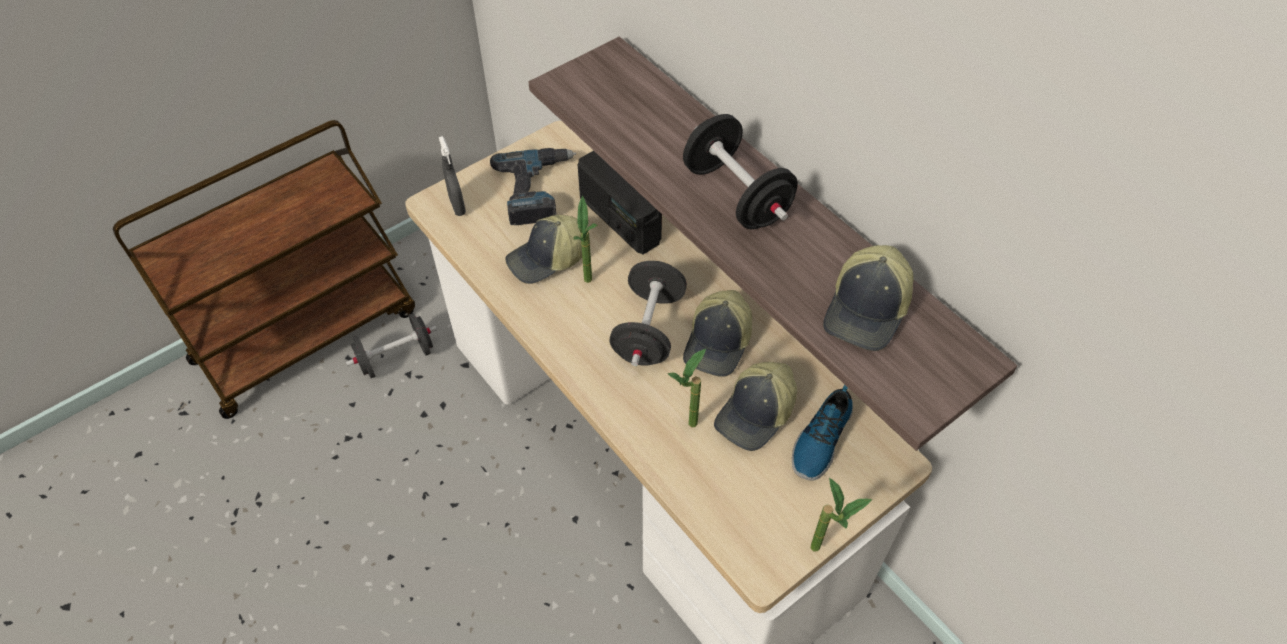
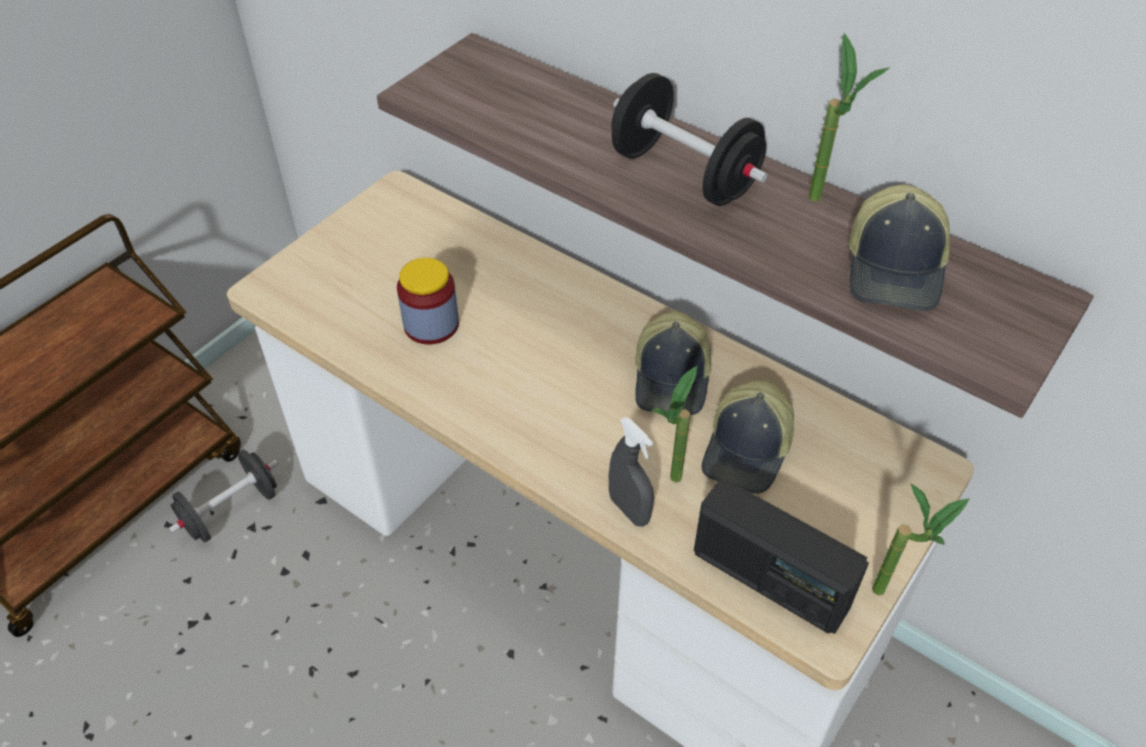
camera: 15 degrees left, 5 degrees down
grey spray bottle [439,136,466,216] -> grey spray bottle moved to [609,417,654,527]
power drill [490,148,576,225] -> none
cap [505,215,588,284] -> jar [397,258,459,344]
potted plant [574,196,598,283] -> potted plant moved to [808,33,890,201]
radio [578,151,662,255] -> radio moved to [694,479,869,634]
black dumbbell [609,261,687,366] -> none
shoe [792,384,853,481] -> none

